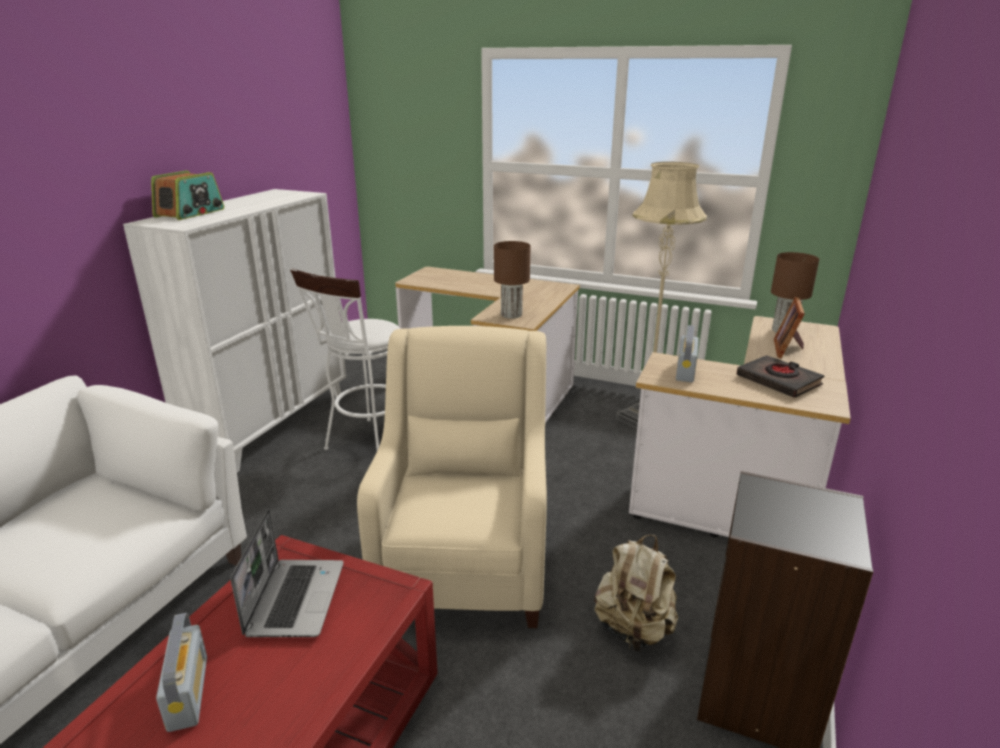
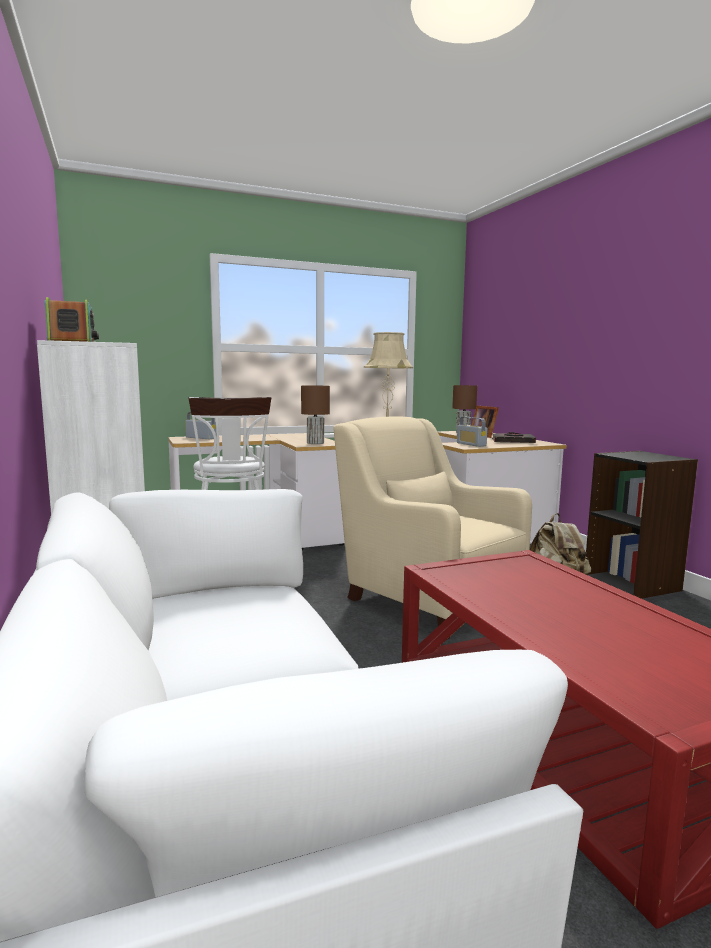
camera: 45 degrees left, 15 degrees down
radio [156,613,207,732] -> radio moved to [185,412,217,439]
laptop [231,509,344,637] -> none

